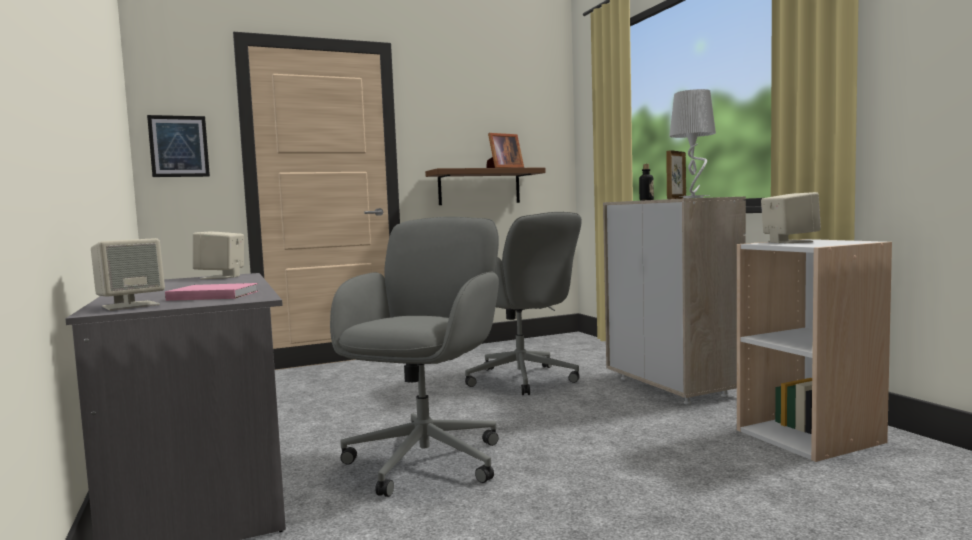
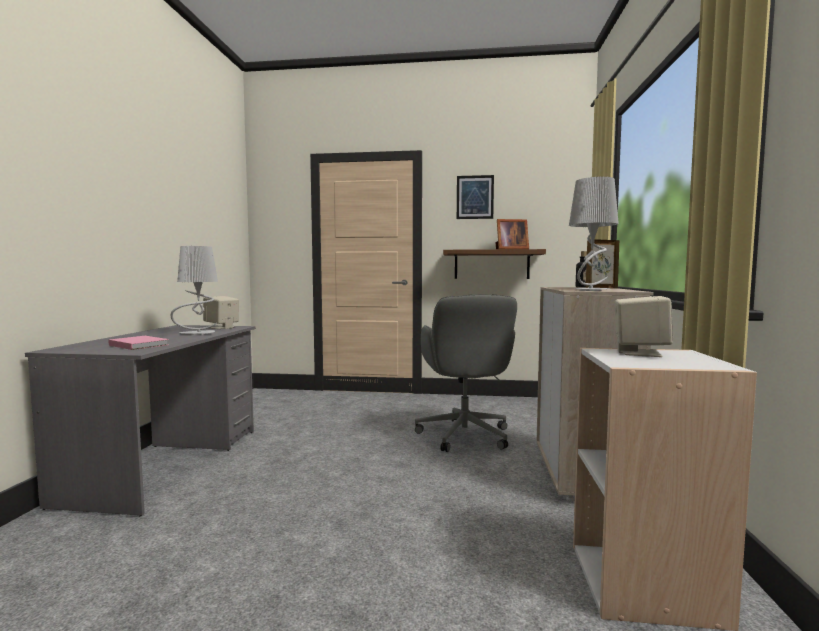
camera: 30 degrees right, 0 degrees up
beige speaker [91,238,165,311] -> none
picture [147,115,210,177] -> picture moved to [457,175,494,219]
grey office chair [330,217,499,497] -> none
none -> grey table lamp [171,246,218,335]

